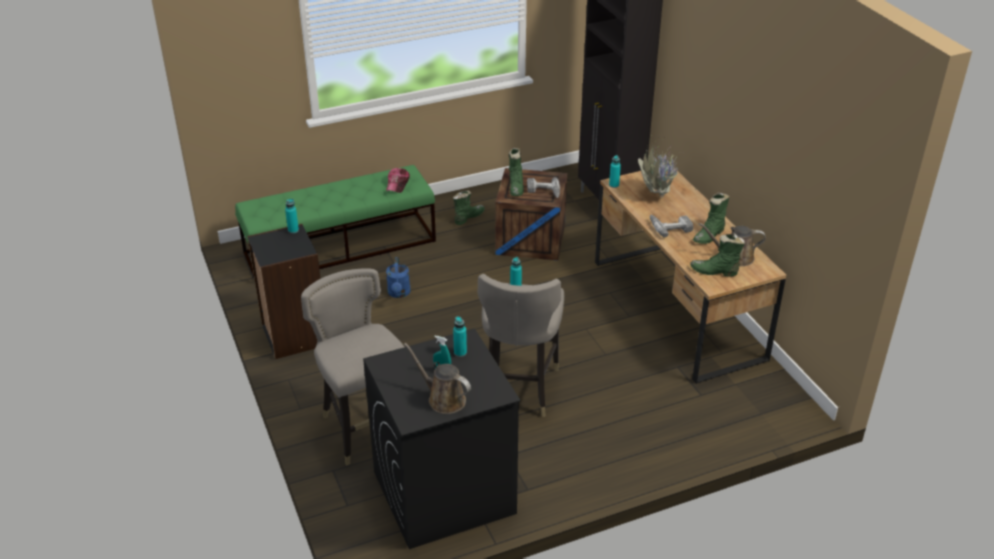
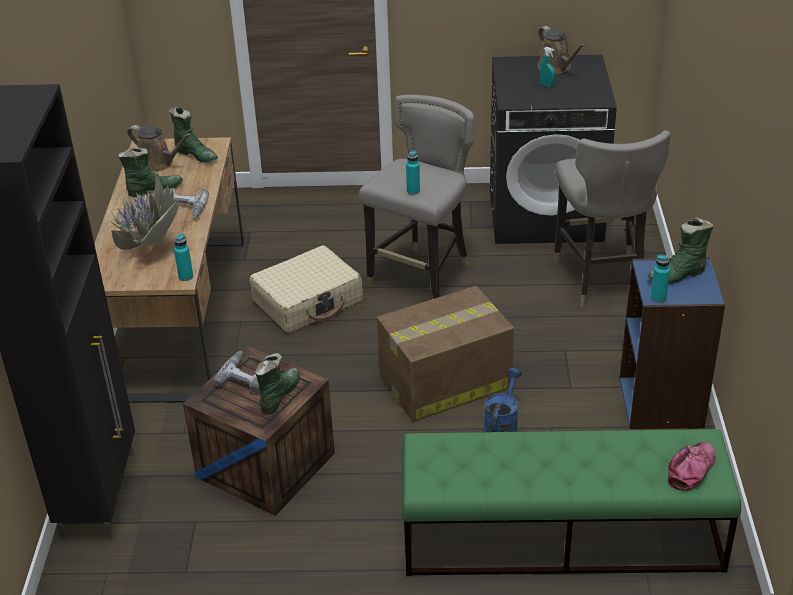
camera: 155 degrees left, 0 degrees up
black bookcase [247,224,321,359] -> blue bookcase [620,257,725,429]
cap [386,168,410,193] -> cap moved to [668,442,716,491]
green boot [453,191,485,225] -> green boot moved to [647,217,714,284]
turquoise bottle [453,316,467,357] -> none
none -> beige suitcase [249,245,363,333]
none -> cardboard box [377,286,514,422]

